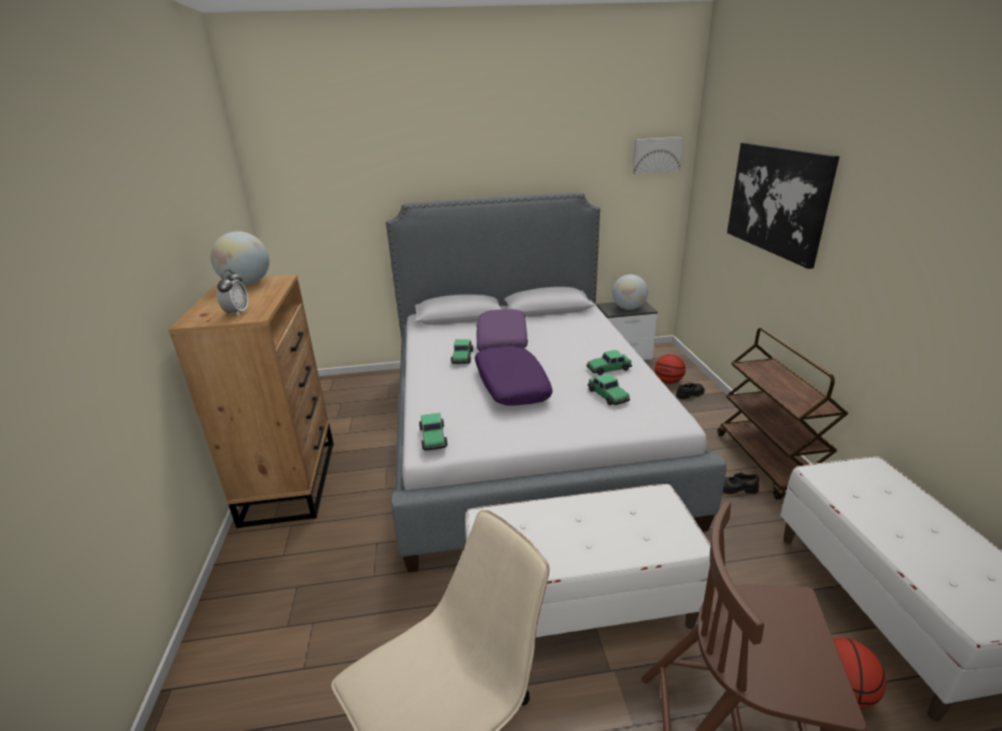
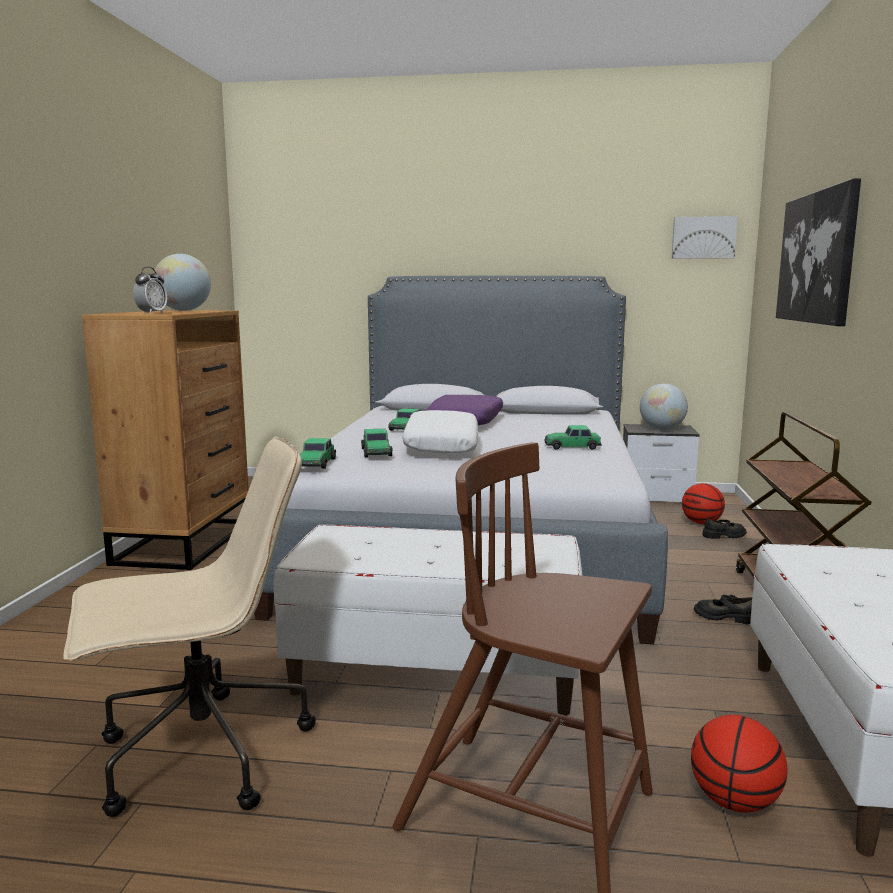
camera: 15 degrees right, 15 degrees down
purple pillow [475,346,553,406] -> white pillow [402,410,478,454]
toy car [588,373,630,405] -> toy car moved to [361,429,393,457]

